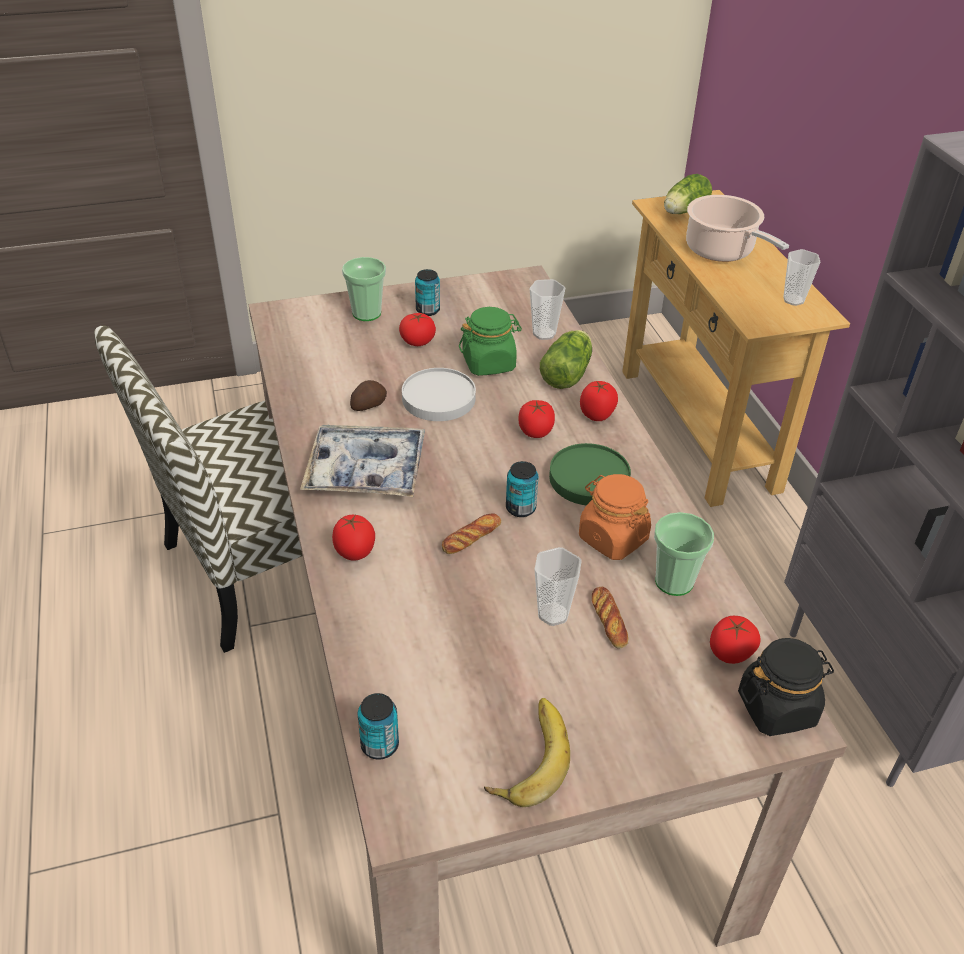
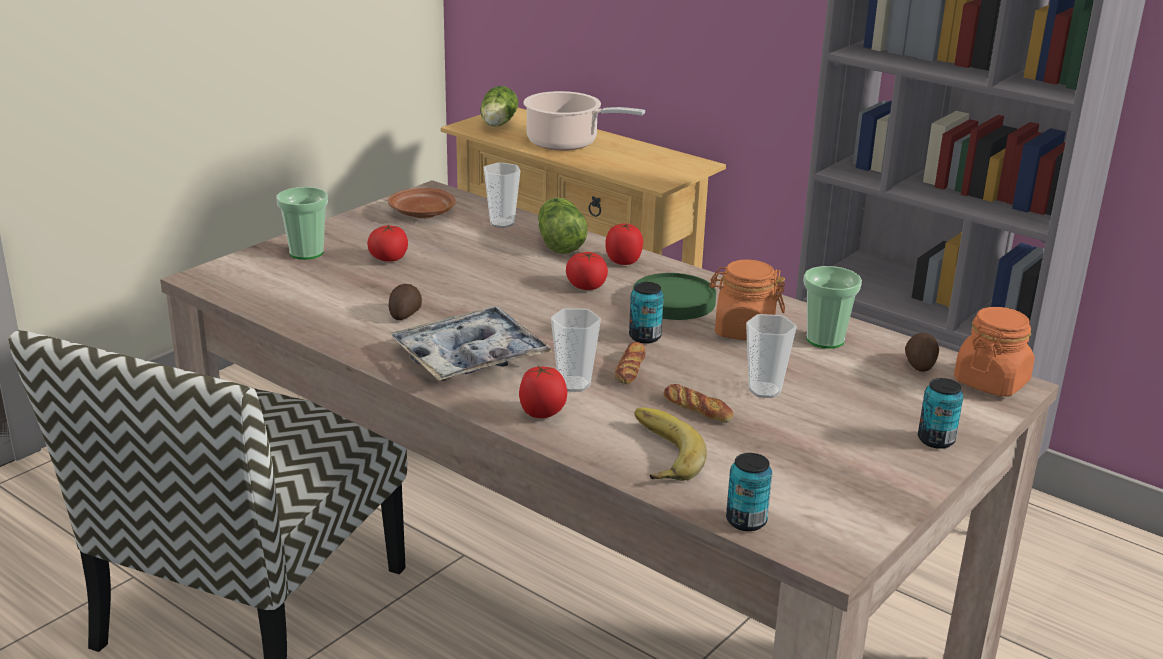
camera: 35 degrees left, 15 degrees down
white plate [402,368,476,421] -> none
can [415,269,440,316] -> can moved to [918,378,963,449]
green jar [459,307,522,376] -> none
banana [484,698,570,807] -> banana moved to [634,407,707,481]
bread [592,586,629,649] -> bread moved to [664,384,734,423]
tomato [710,616,761,664] -> potato [905,333,939,372]
black jar [738,638,834,736] -> orange jar [954,307,1035,397]
cup [783,249,820,306] -> cup moved to [551,308,601,392]
none -> brown plate [388,188,456,218]

